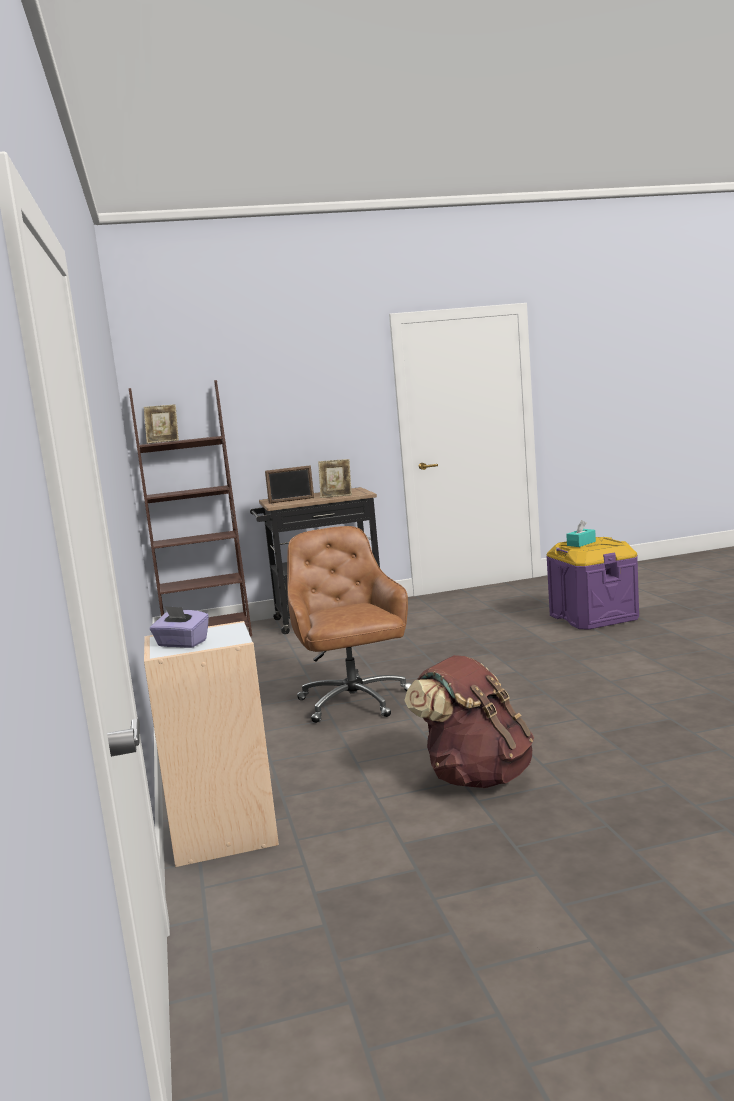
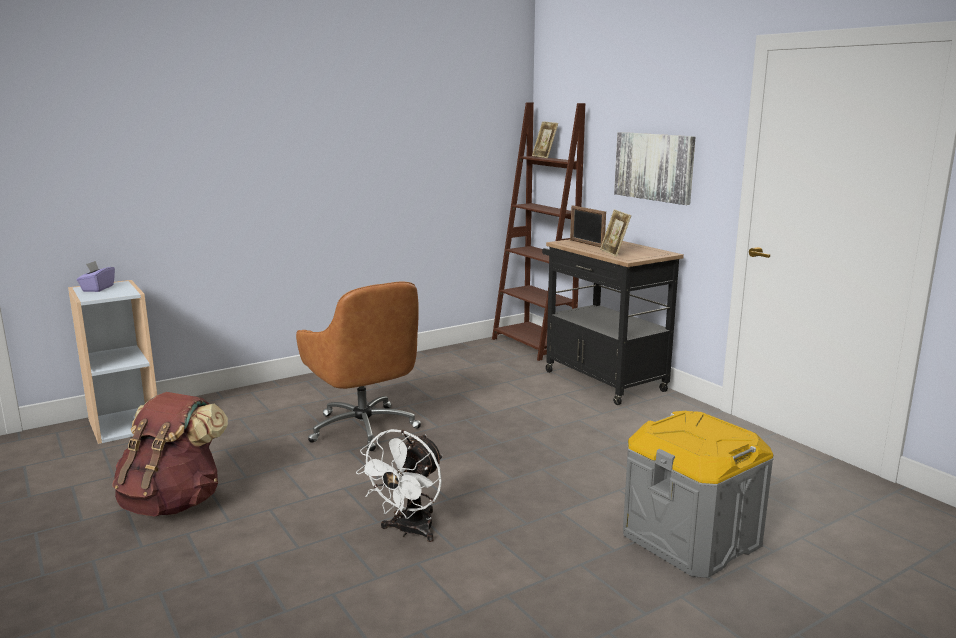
camera: 70 degrees right, 5 degrees up
brown office chair [287,526,411,723] -> brown office chair turned 90 degrees clockwise [296,282,421,451]
purple storage box [546,537,639,630] -> grey storage box [623,411,774,578]
turquoise tissue box [566,520,596,547] -> none
none -> white fan [356,429,443,542]
none -> picture [614,132,695,205]

